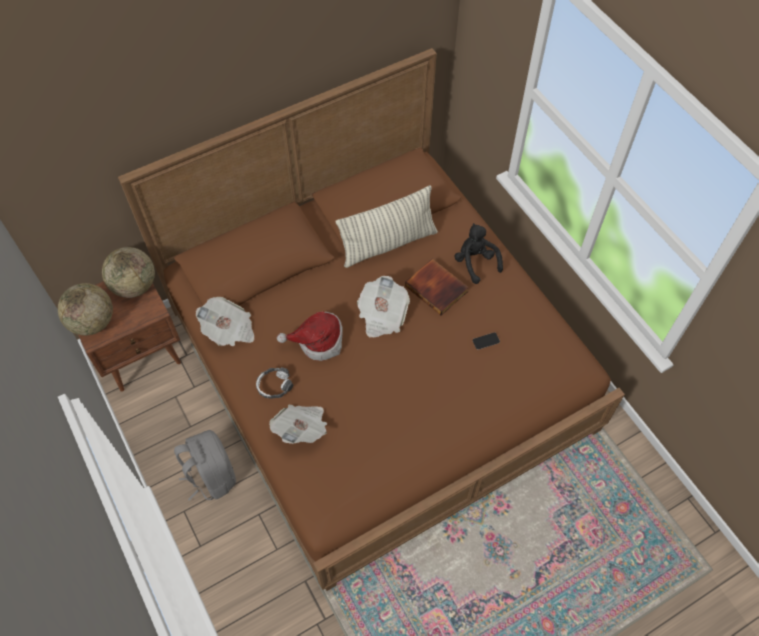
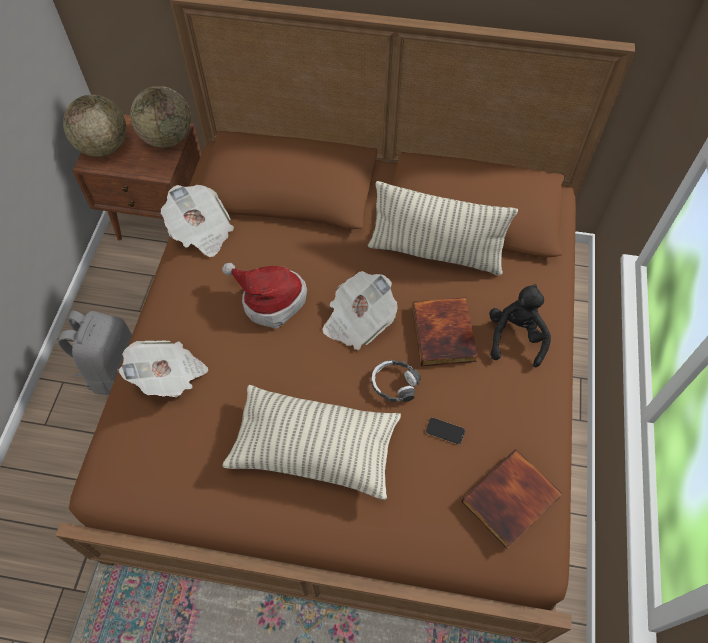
camera: 40 degrees right, 0 degrees up
headphones [256,367,293,399] -> headphones moved to [371,360,421,402]
none -> pillow [222,385,401,500]
none -> book [462,449,562,550]

